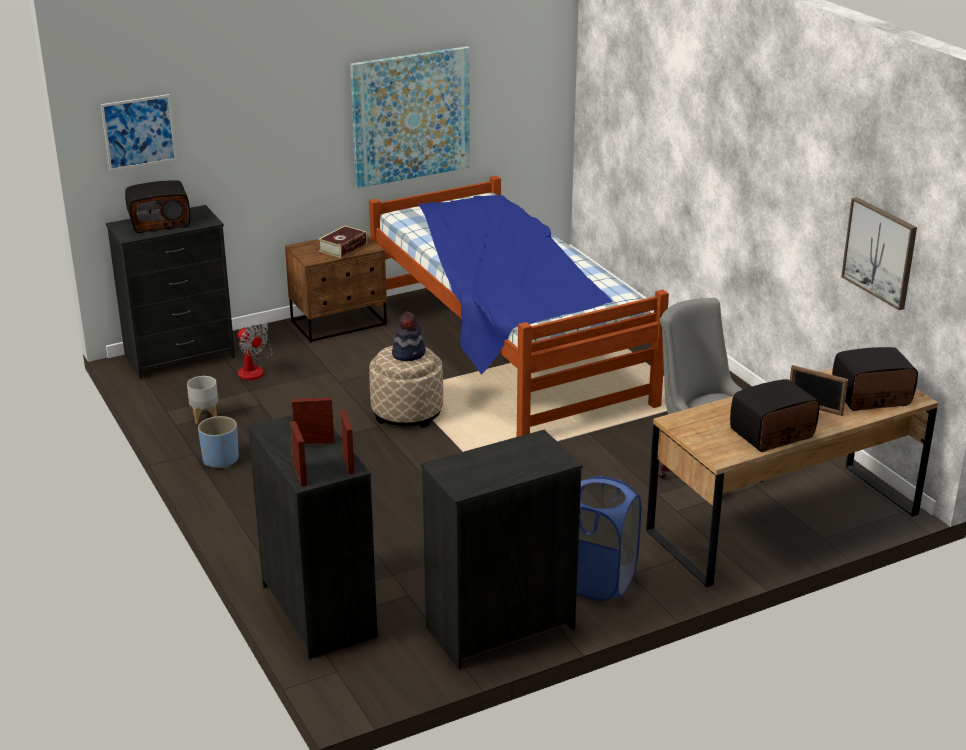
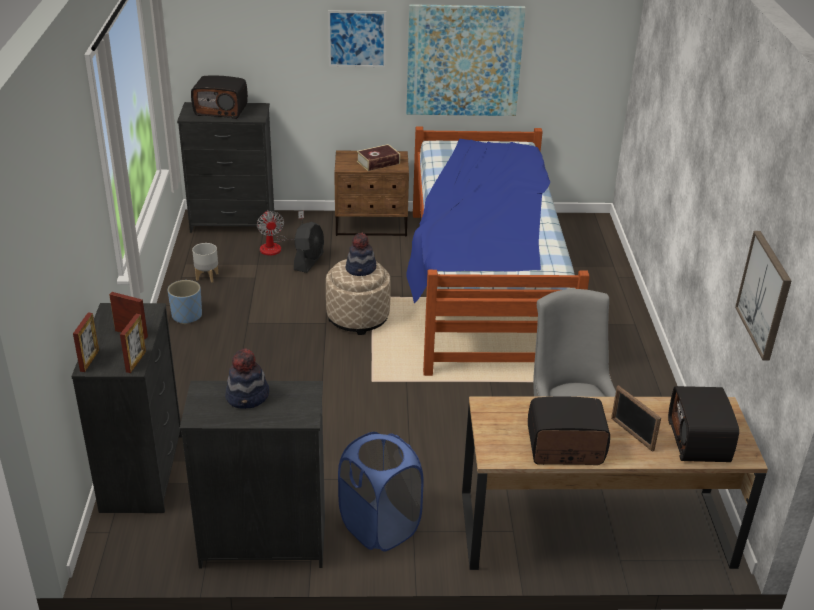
camera: 25 degrees right, 5 degrees up
picture [101,94,177,171] -> picture moved to [328,10,386,67]
radio [832,347,918,411] -> radio turned 105 degrees counterclockwise [668,386,739,462]
none -> hat [225,348,269,409]
none -> black fan [294,222,324,273]

